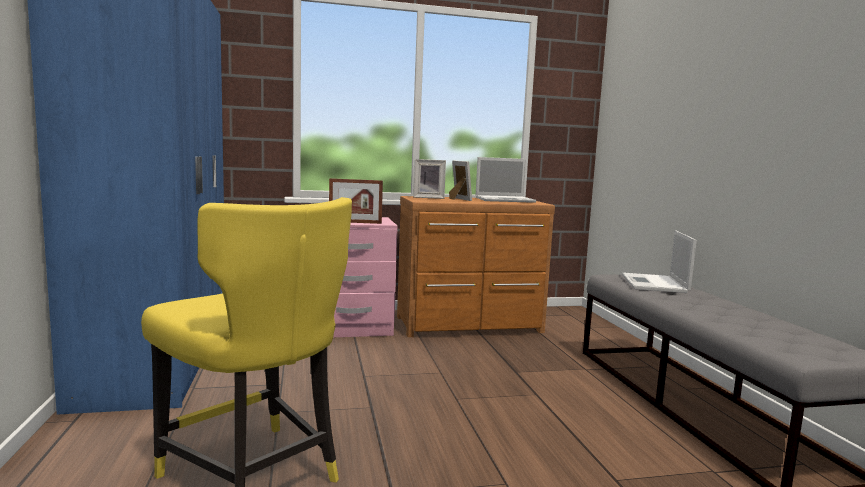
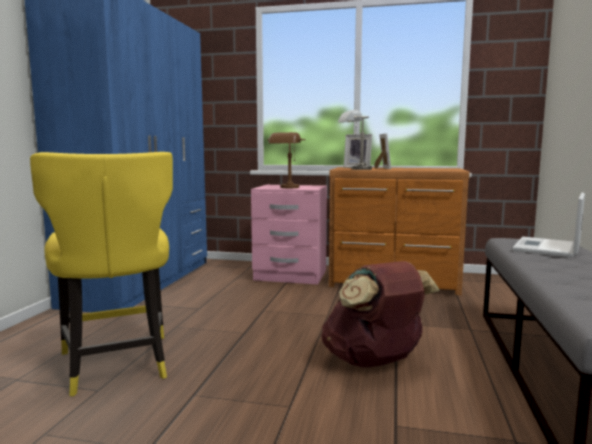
camera: 25 degrees right, 0 degrees up
picture frame [329,178,383,224] -> brown table lamp [267,132,306,188]
laptop [476,157,536,203] -> none
none -> brown backpack [321,261,440,368]
none -> grey table lamp [338,110,372,170]

